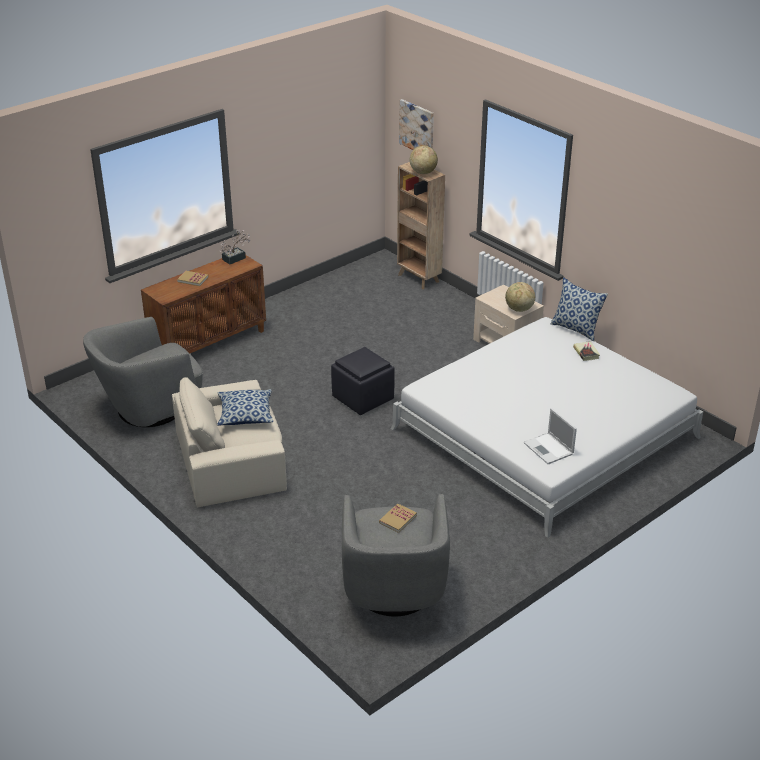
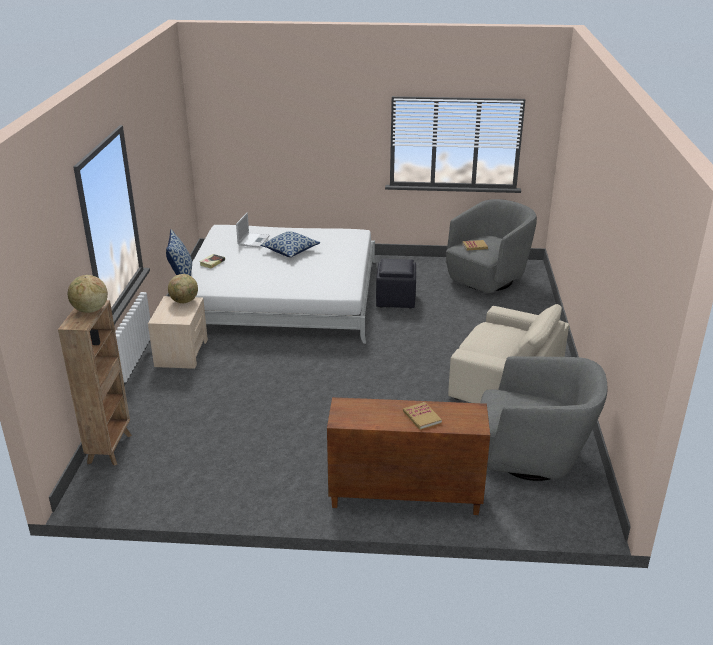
camera: 135 degrees left, 5 degrees down
pillow [217,389,273,426] -> pillow moved to [260,231,321,257]
potted plant [220,230,250,264] -> none
black ottoman [331,347,395,415] -> black ottoman moved to [376,259,416,309]
picture [399,99,434,150] -> none
laptop [524,408,577,464] -> laptop moved to [236,213,270,248]

